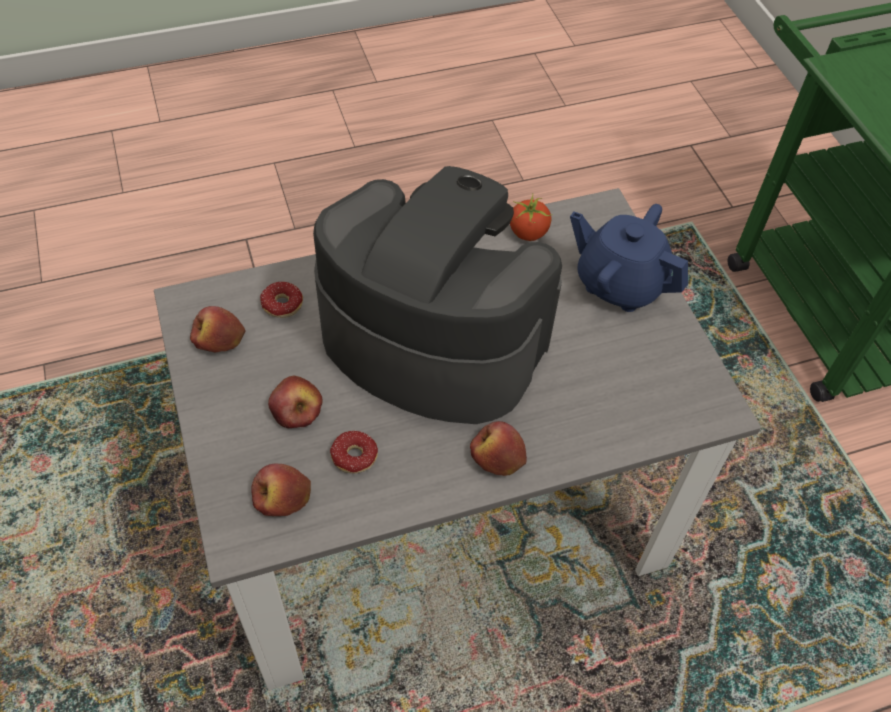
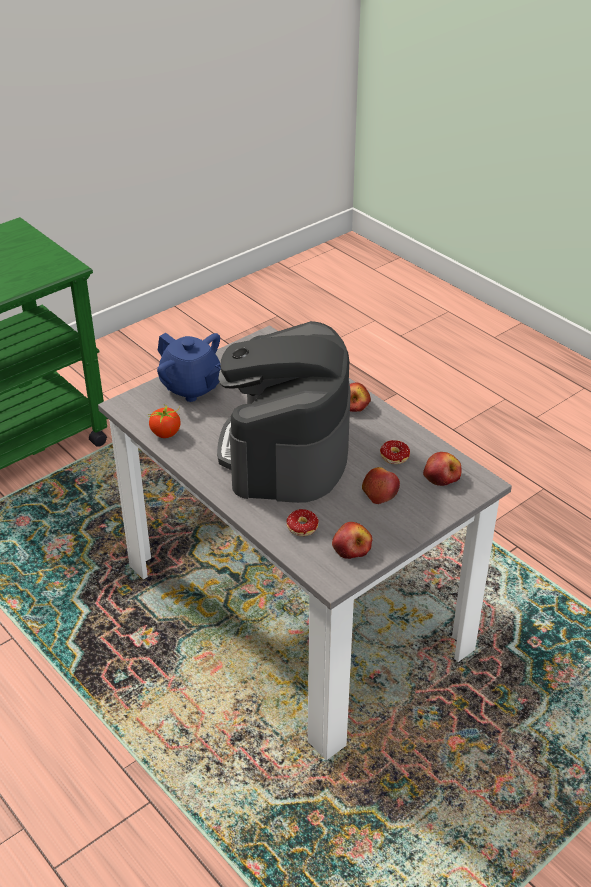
camera: 110 degrees left, 15 degrees down
blue teapot [570,204,688,312] -> blue teapot turned 60 degrees counterclockwise [157,333,221,402]

